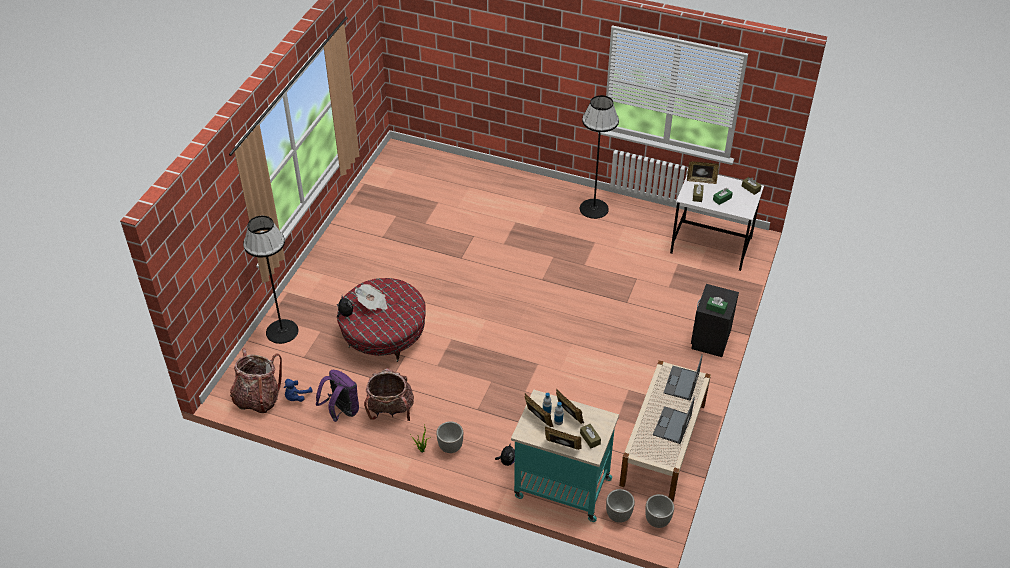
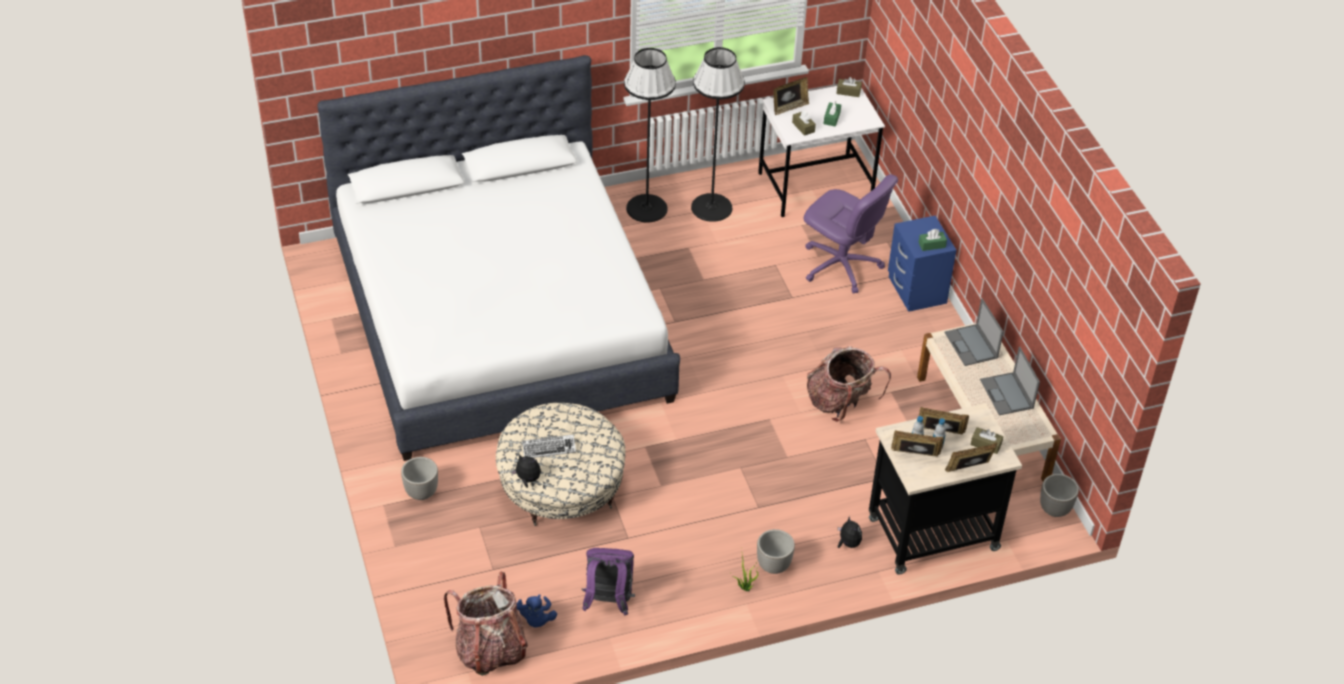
camera: 40 degrees left, 0 degrees up
black floor lamp [243,216,298,344] -> black floor lamp moved to [691,47,745,222]
red ottoman [337,278,425,362] -> beige ottoman [496,403,626,526]
newspaper [355,284,388,310] -> keyboard [522,434,576,458]
backpack [364,368,414,421] -> backpack moved to [807,346,891,422]
turquoise cart [511,389,619,522] -> black cart [869,403,1022,575]
planter [606,489,635,523] -> planter moved to [401,457,438,500]
black nightstand [691,284,739,357] -> blue nightstand [888,216,957,312]
none -> white bed [317,55,680,461]
none -> purple office chair [804,174,898,294]

